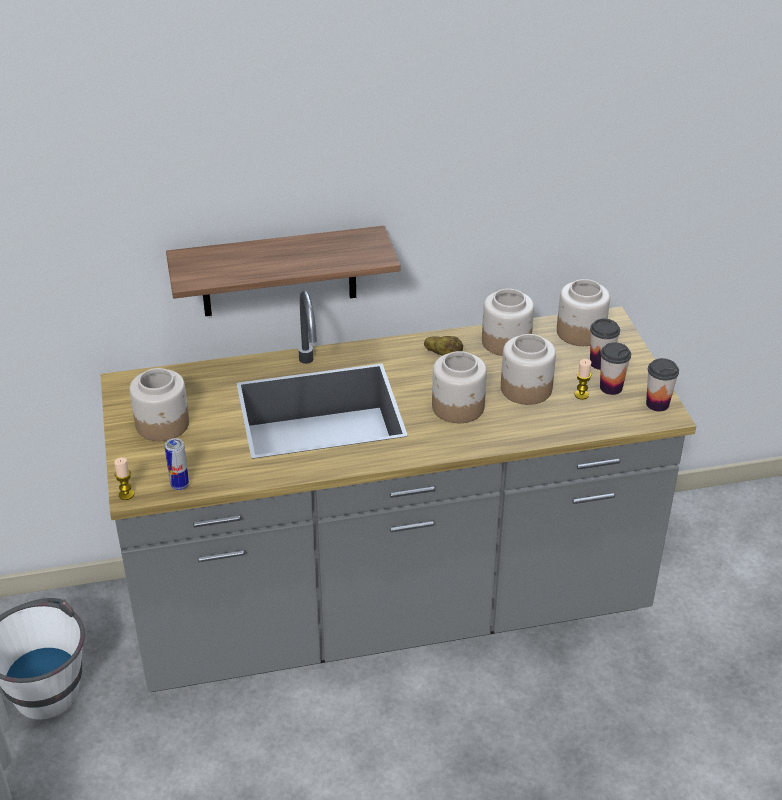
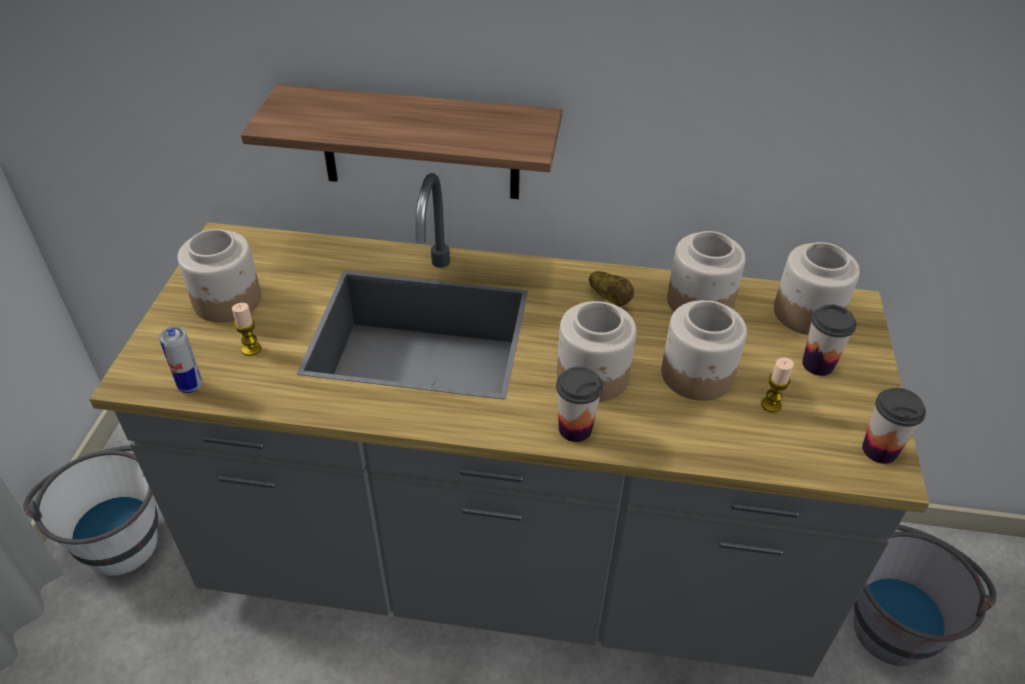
camera: 20 degrees right, 5 degrees up
candle [114,457,134,500] -> candle moved to [232,303,261,356]
cup [600,342,631,395] -> cup moved to [556,367,603,442]
none -> grey bucket [854,525,997,666]

